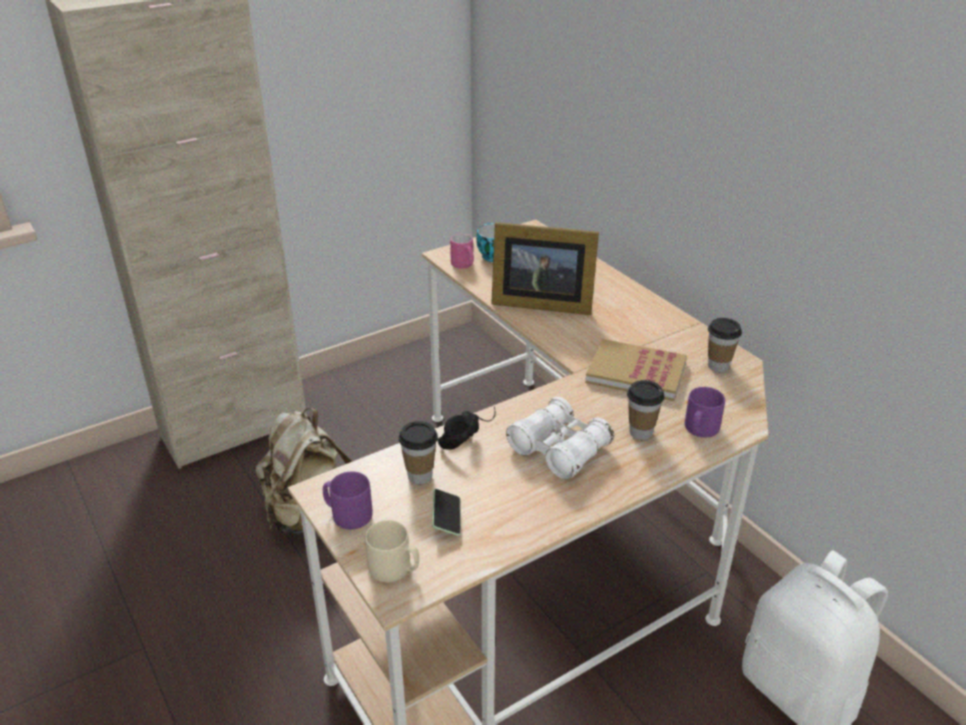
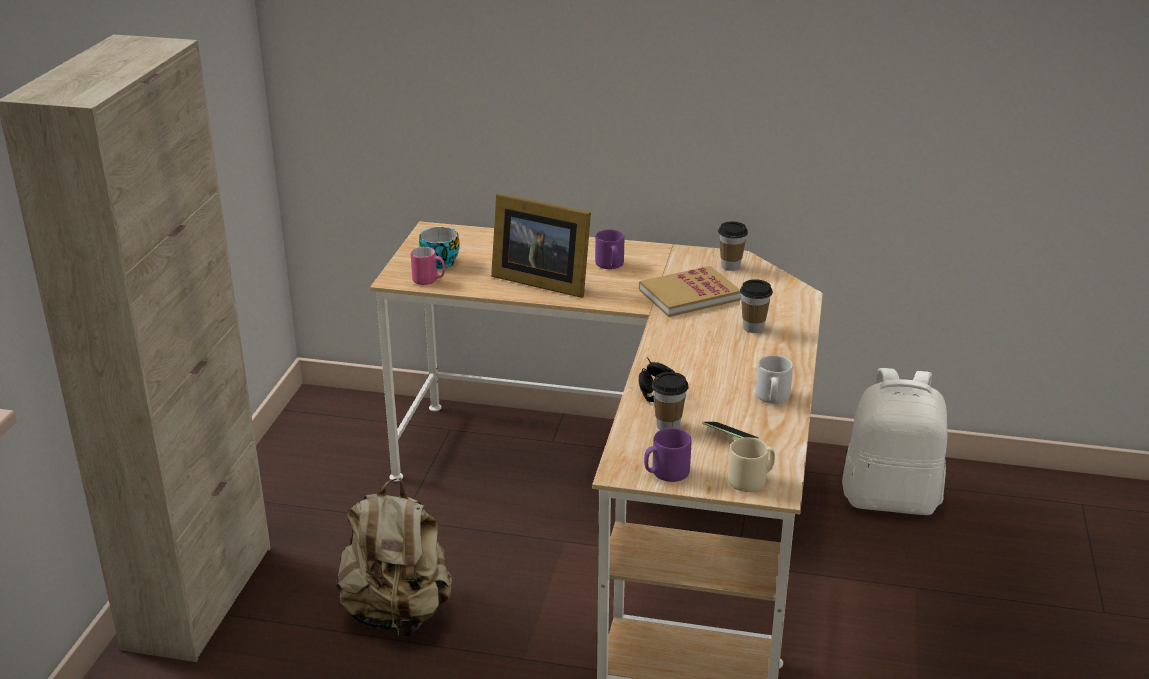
camera: 45 degrees left, 5 degrees down
picture frame [491,222,599,315] -> picture frame turned 60 degrees clockwise [491,193,591,298]
white binoculars [506,397,614,479] -> none
purple mug [685,387,725,437] -> purple mug moved to [595,229,624,269]
none -> grey mug [756,355,793,404]

